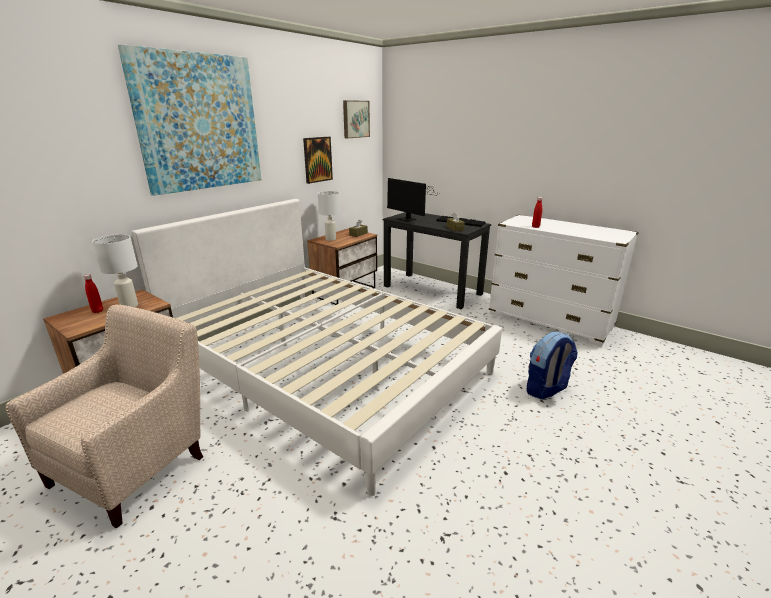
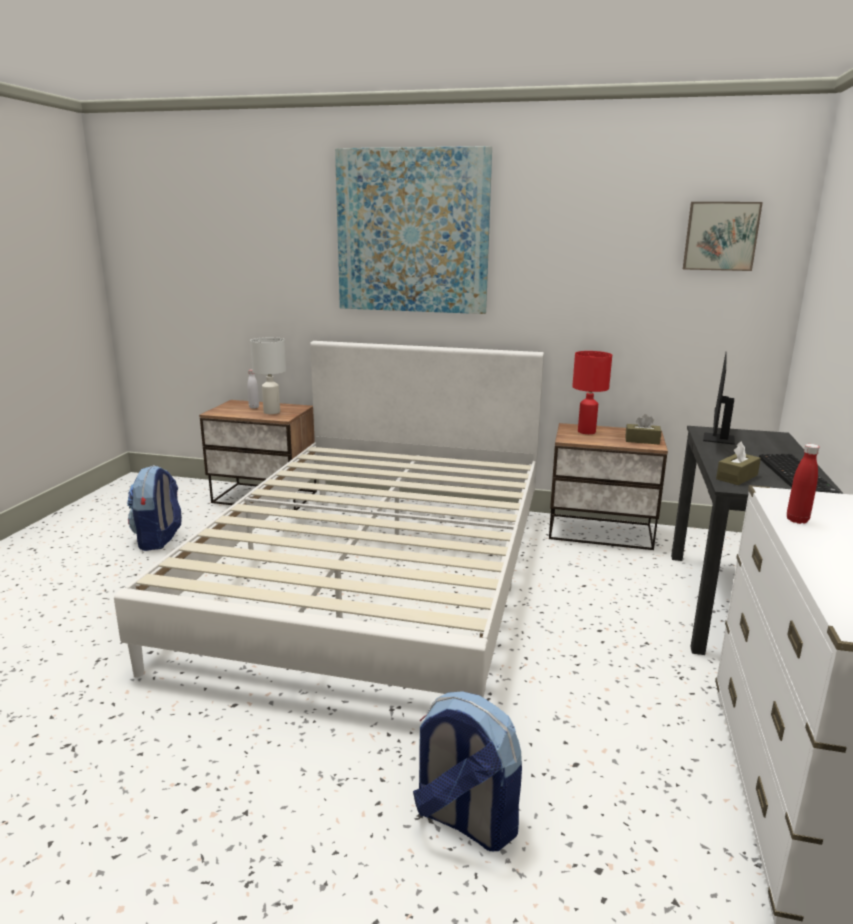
camera: 65 degrees right, 5 degrees down
beige armchair [6,304,203,528] -> backpack [127,465,181,551]
red bottle [84,274,103,313] -> white bottle [247,369,259,409]
picture [303,137,333,184] -> none
white table lamp [318,191,340,241] -> red table lamp [572,351,612,434]

